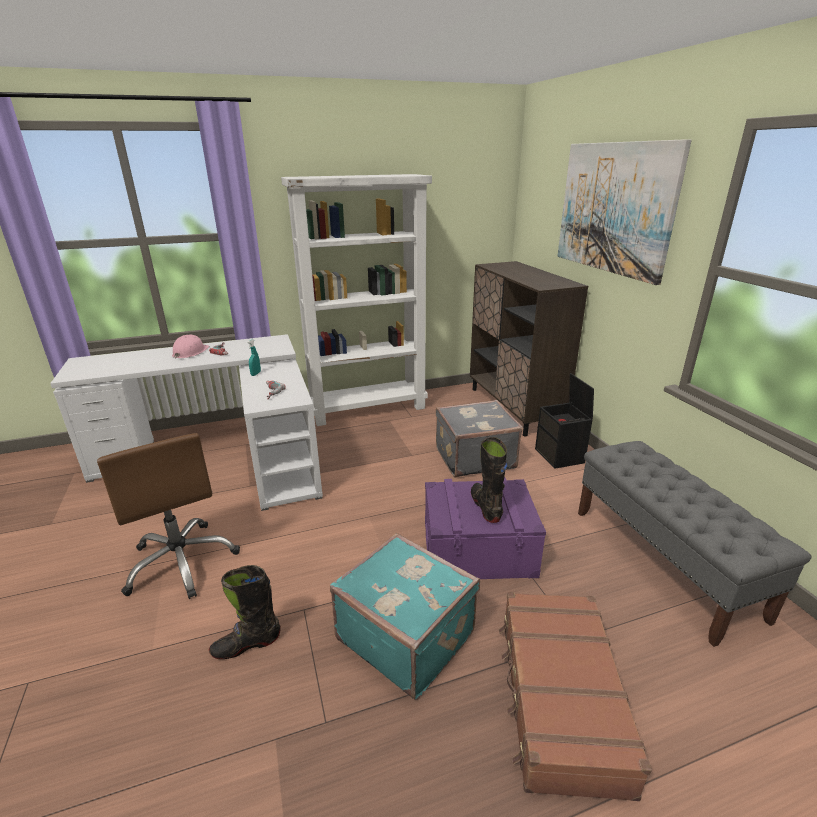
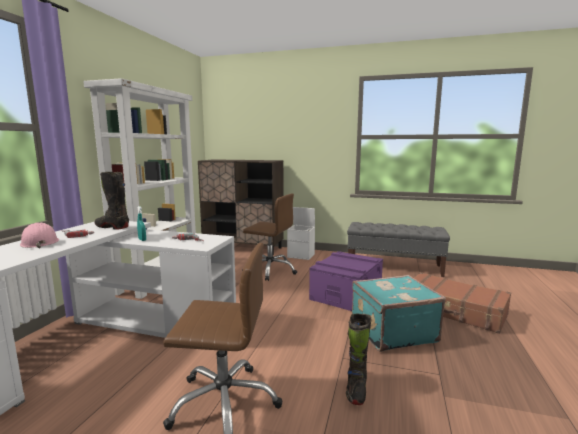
camera: 55 degrees left, 15 degrees down
grey suitcase [436,400,523,478] -> brown office chair [243,193,297,281]
black boot [471,437,507,523] -> black boot moved to [95,172,129,230]
black storage box [535,373,594,469] -> white storage box [287,207,315,260]
picture [557,139,692,285] -> none

